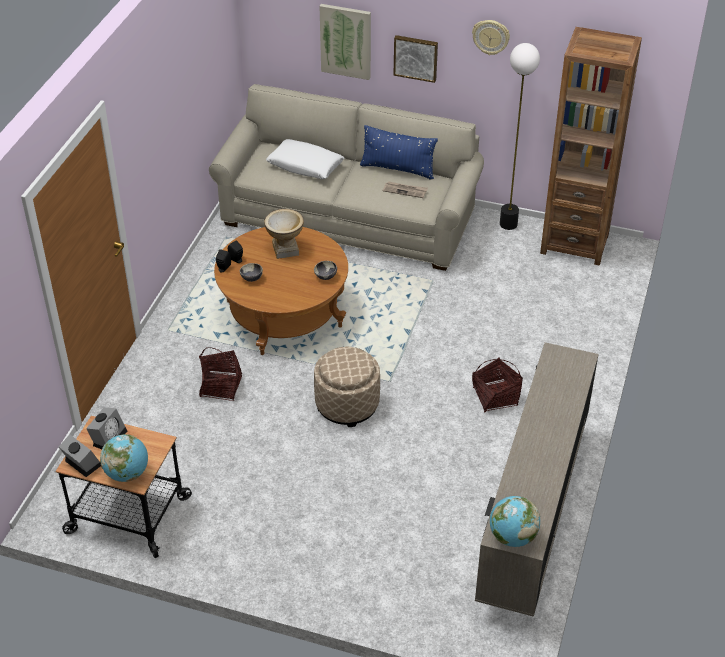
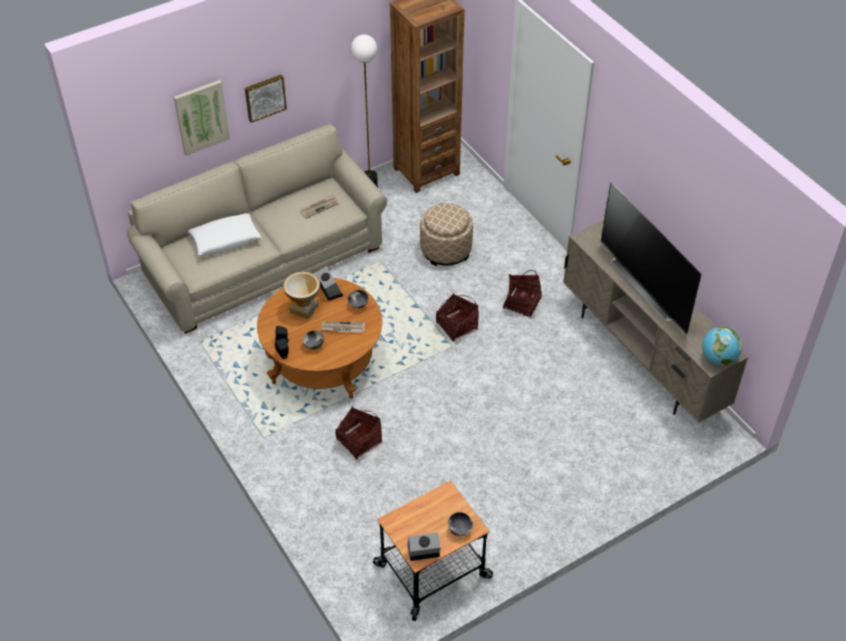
camera: 50 degrees left, 5 degrees up
alarm clock [86,407,127,449] -> alarm clock moved to [316,266,343,301]
globe [100,434,148,482] -> bowl [448,512,473,536]
beige ottoman [314,347,380,427] -> beige ottoman moved to [420,203,473,266]
blue pillow [360,125,438,180] -> none
wall clock [472,20,510,55] -> none
none -> newspaper [321,322,365,333]
none -> basket [436,293,479,342]
none -> television [601,181,702,334]

